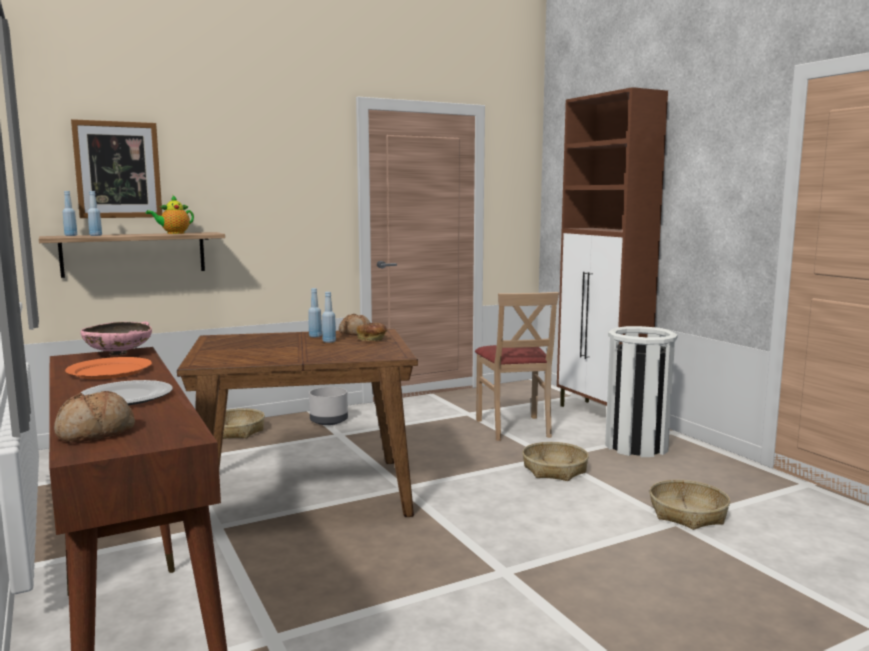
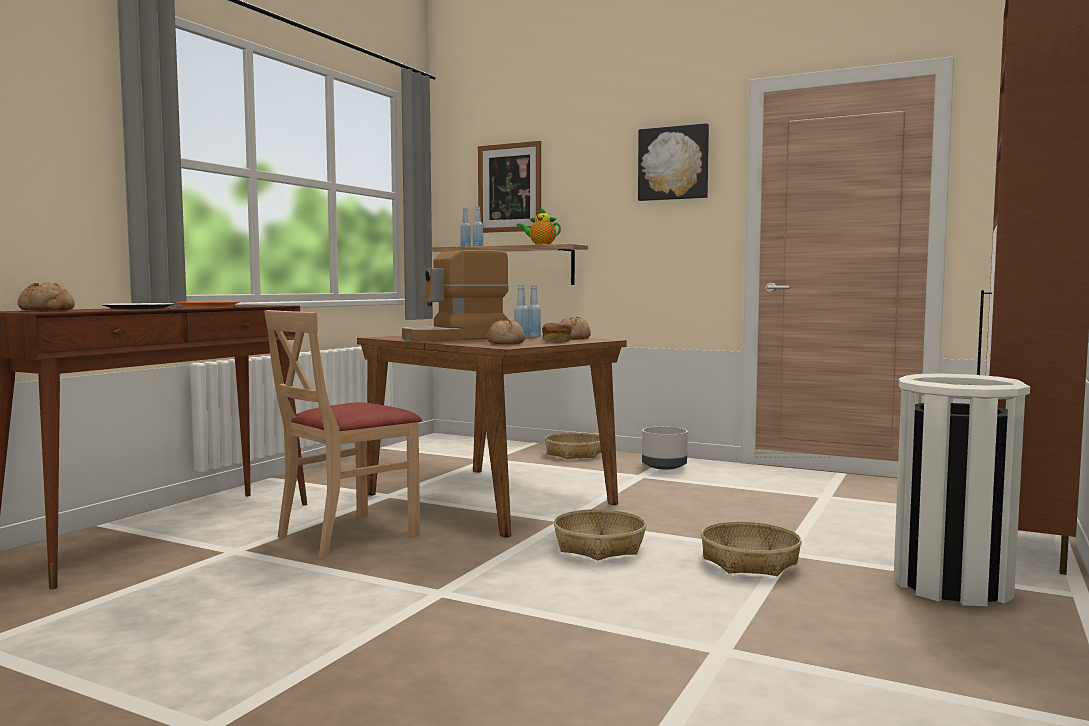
camera: 55 degrees right, 5 degrees down
pink bowl [81,322,152,355] -> none
beige chair [475,292,559,441] -> beige chair moved to [264,310,422,558]
basket [650,480,730,530] -> basket moved to [554,509,646,560]
none -> coffee machine [402,250,509,341]
none -> bread [487,320,525,344]
none -> picture [638,123,709,201]

